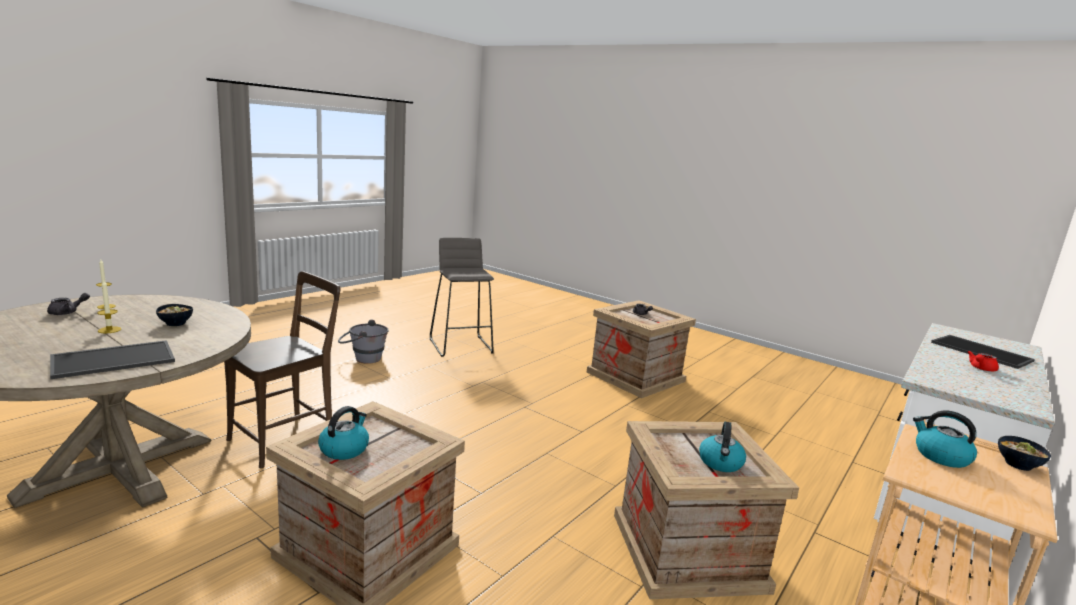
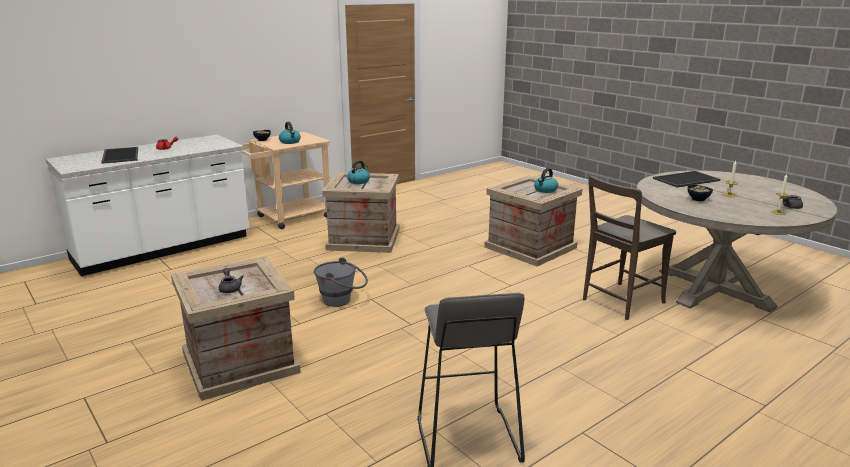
camera: 165 degrees left, 5 degrees up
grey bucket [338,319,389,364] -> grey bucket moved to [314,257,368,307]

